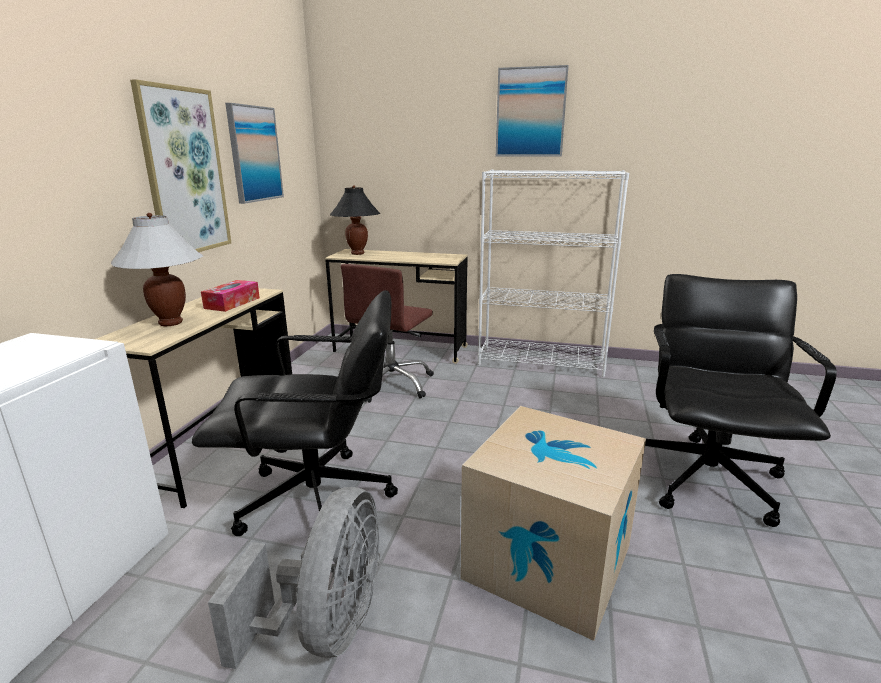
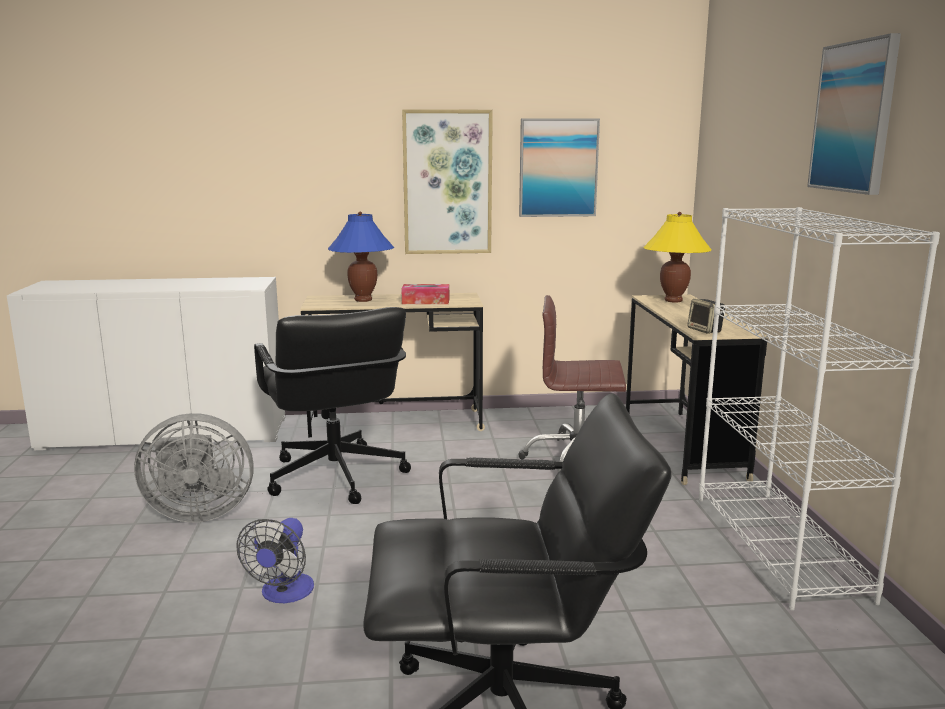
camera: 70 degrees right, 5 degrees down
white table lamp [111,213,203,326] -> blue table lamp [328,212,395,302]
black table lamp [330,185,381,255] -> yellow table lamp [643,212,712,303]
cardboard box [460,406,646,641] -> fan [236,518,314,603]
none -> speaker [687,299,725,334]

